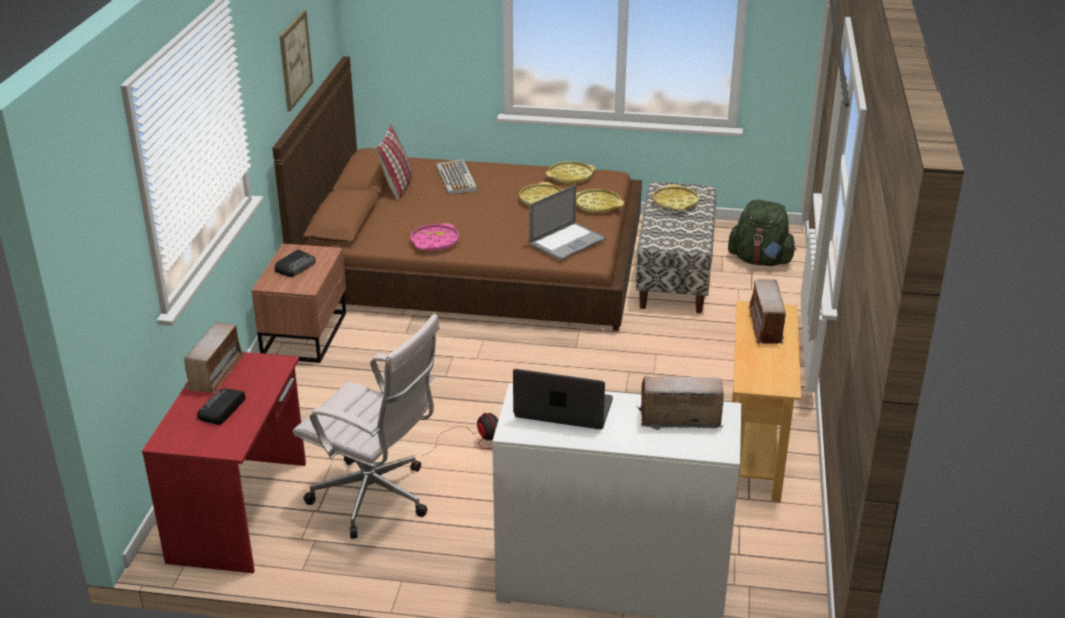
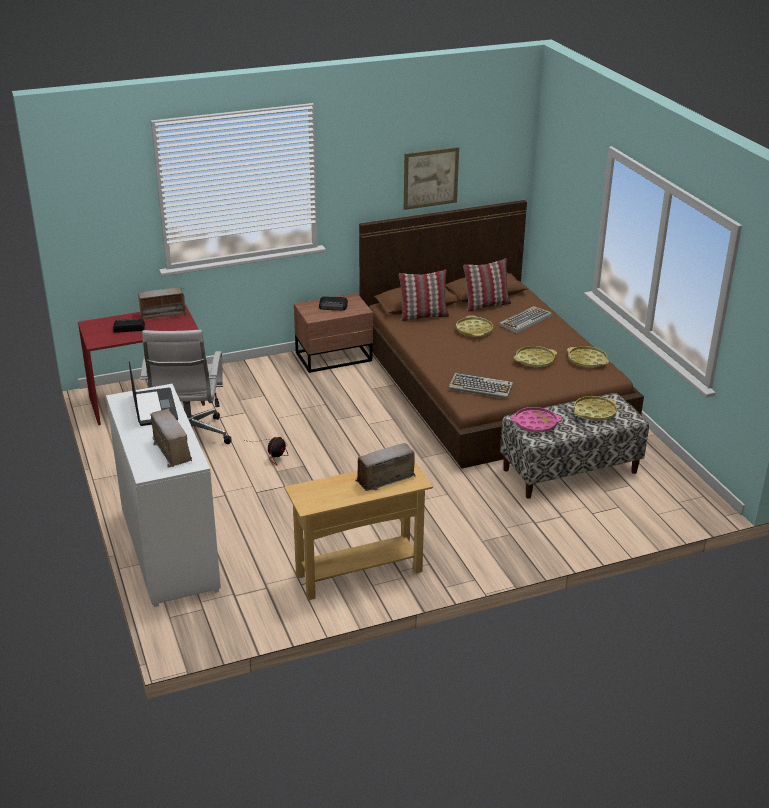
camera: 60 degrees right, 0 degrees up
pink tray [411,223,459,250] -> pink tray moved to [511,407,562,432]
laptop [529,184,606,260] -> keyboard [449,373,513,399]
yellow tray [576,189,624,214] -> yellow tray moved to [456,315,493,337]
green backpack [728,200,796,266] -> none
none -> pillow [399,270,449,321]

